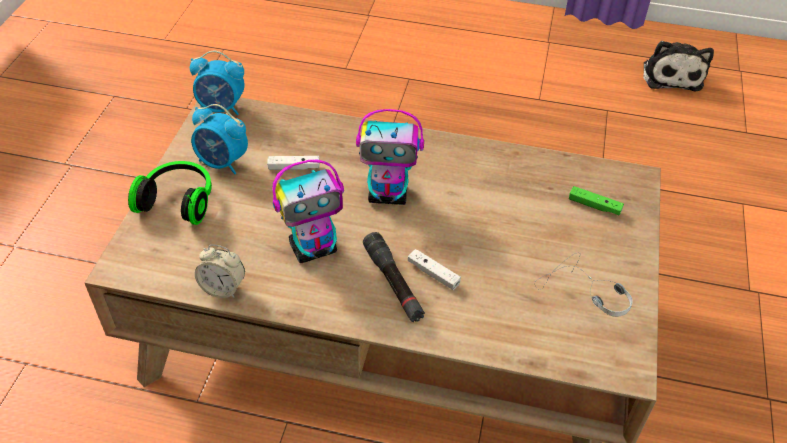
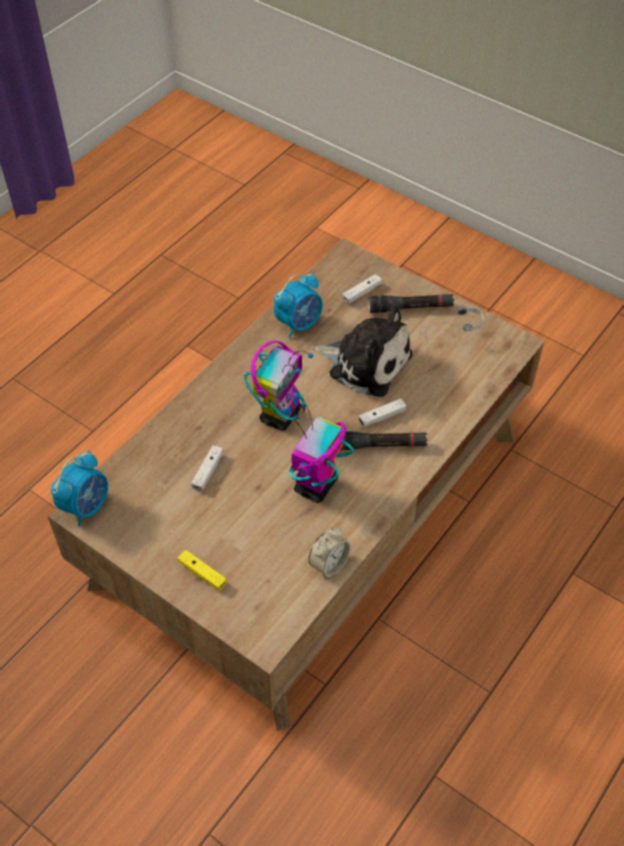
camera: 65 degrees left, 5 degrees up
headphones [128,161,212,225] -> yellow game controller [178,550,227,591]
alarm clock [191,104,248,174] -> alarm clock moved to [274,273,323,338]
toy robot [272,160,344,263] -> toy robot turned 150 degrees counterclockwise [280,393,354,503]
green game controller [569,186,624,215] -> white game controller [342,274,382,304]
plush toy [643,41,714,92] -> plush toy moved to [312,306,412,397]
none -> black flashlight [368,294,454,313]

